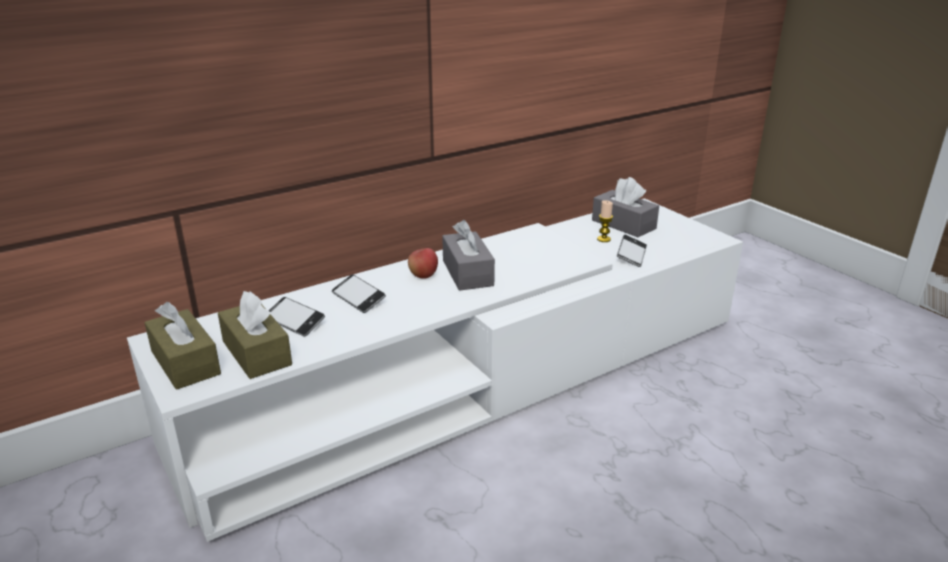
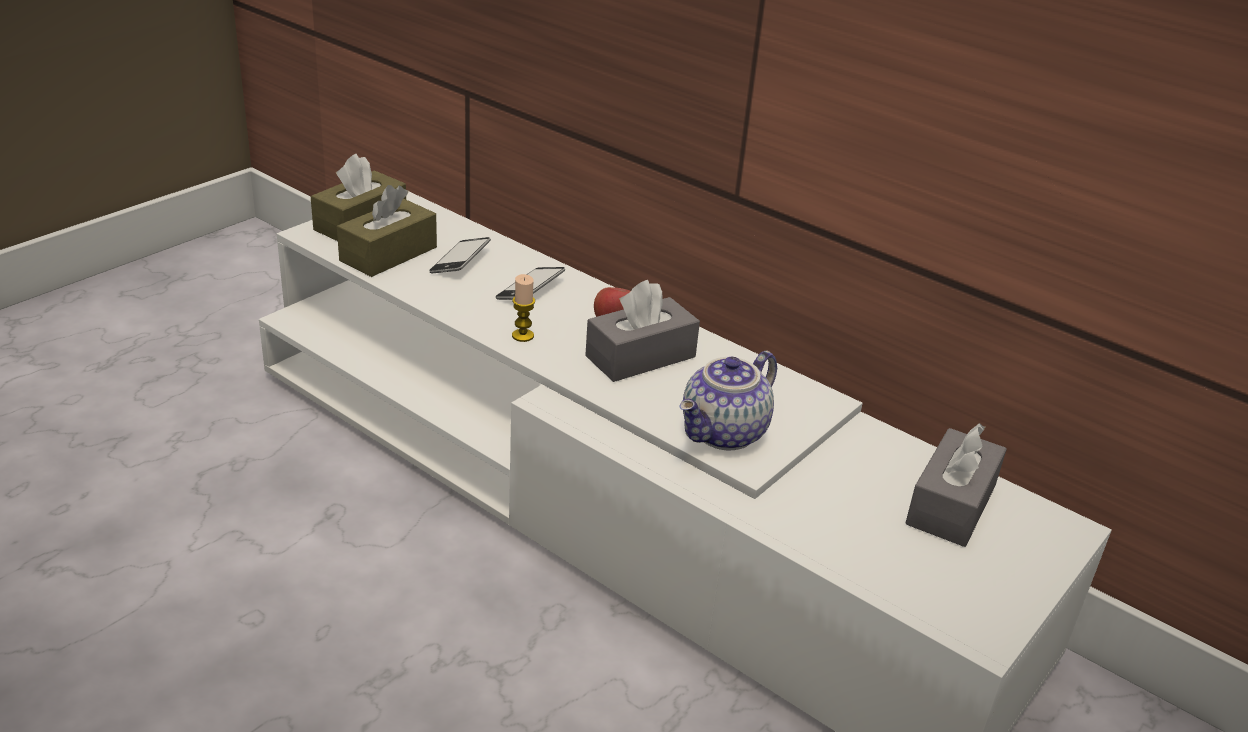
camera: 70 degrees right, 5 degrees up
candle [597,200,613,242] -> candle moved to [512,274,535,342]
phone [617,235,647,267] -> none
none -> teapot [679,351,777,450]

